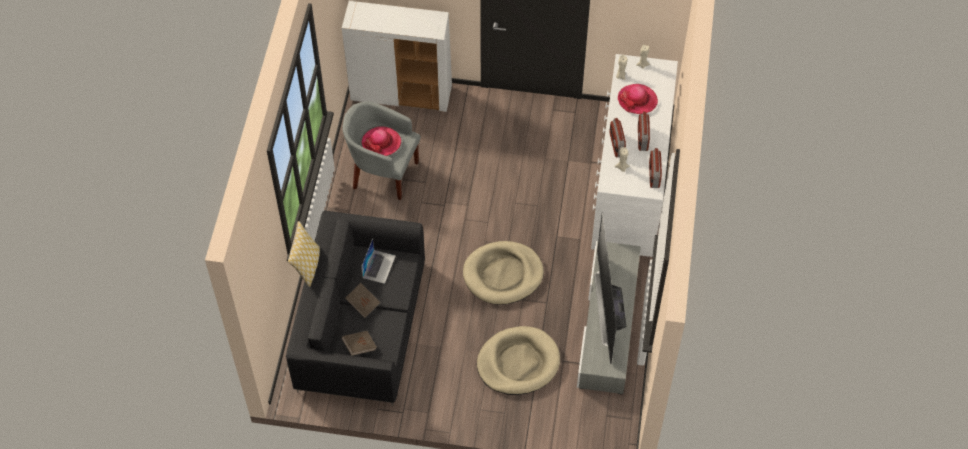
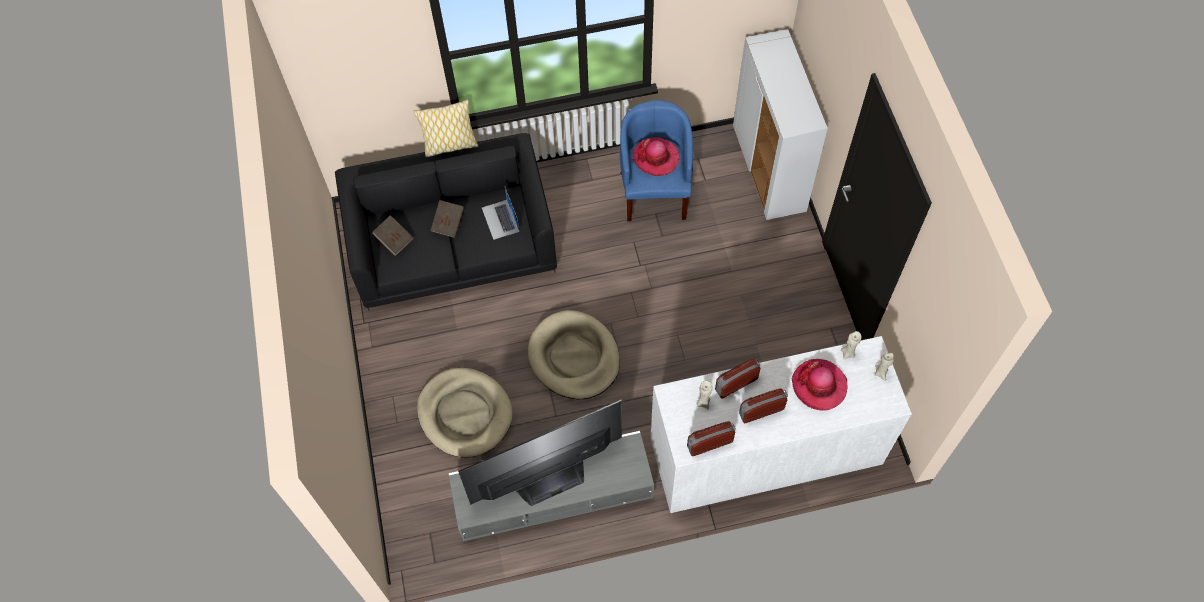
camera: 70 degrees right, 5 degrees up
grey armchair [342,101,421,200] -> blue armchair [620,100,693,221]
laptop [361,239,396,284] -> laptop turned 75 degrees clockwise [482,188,519,240]

